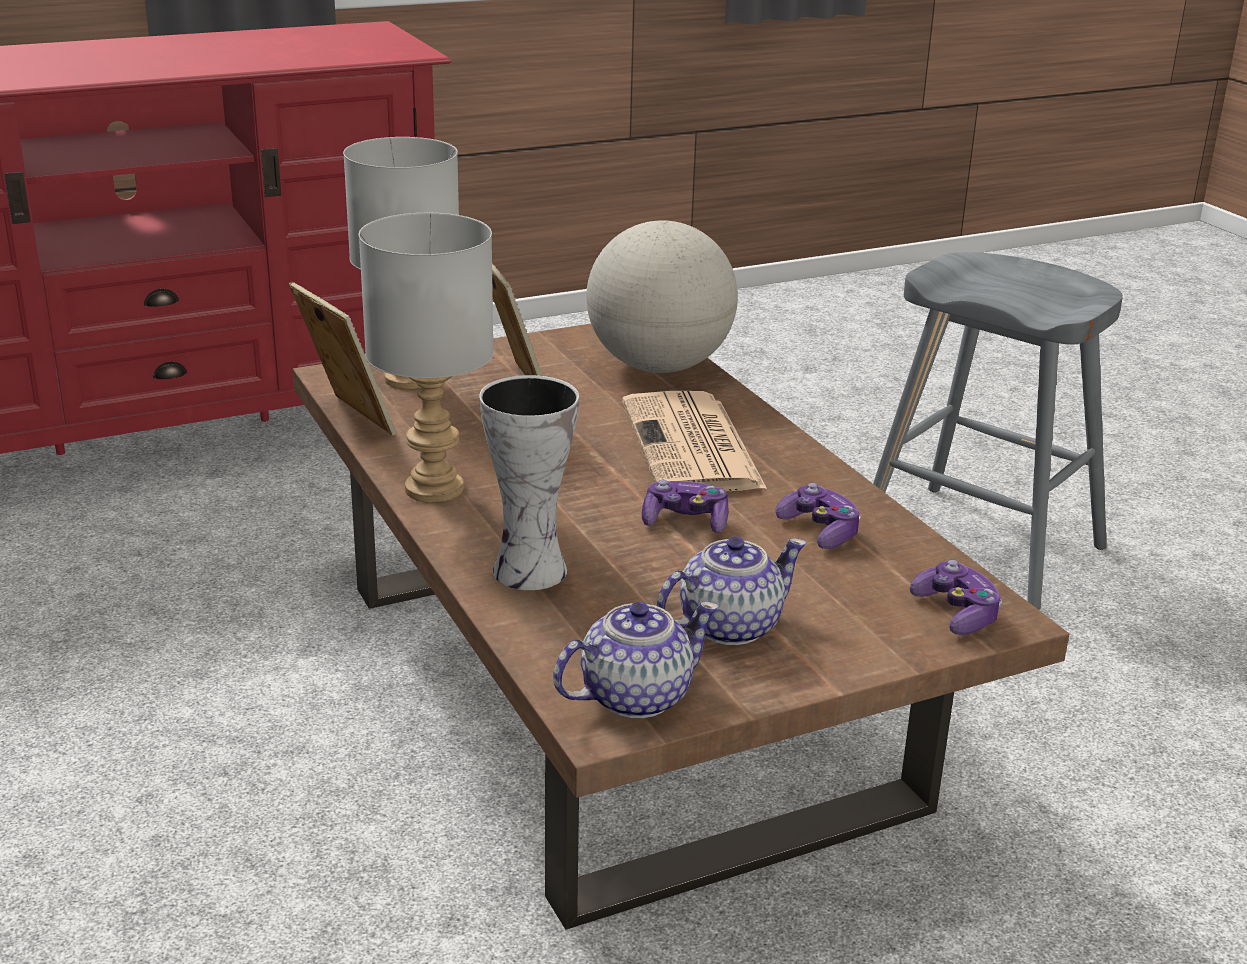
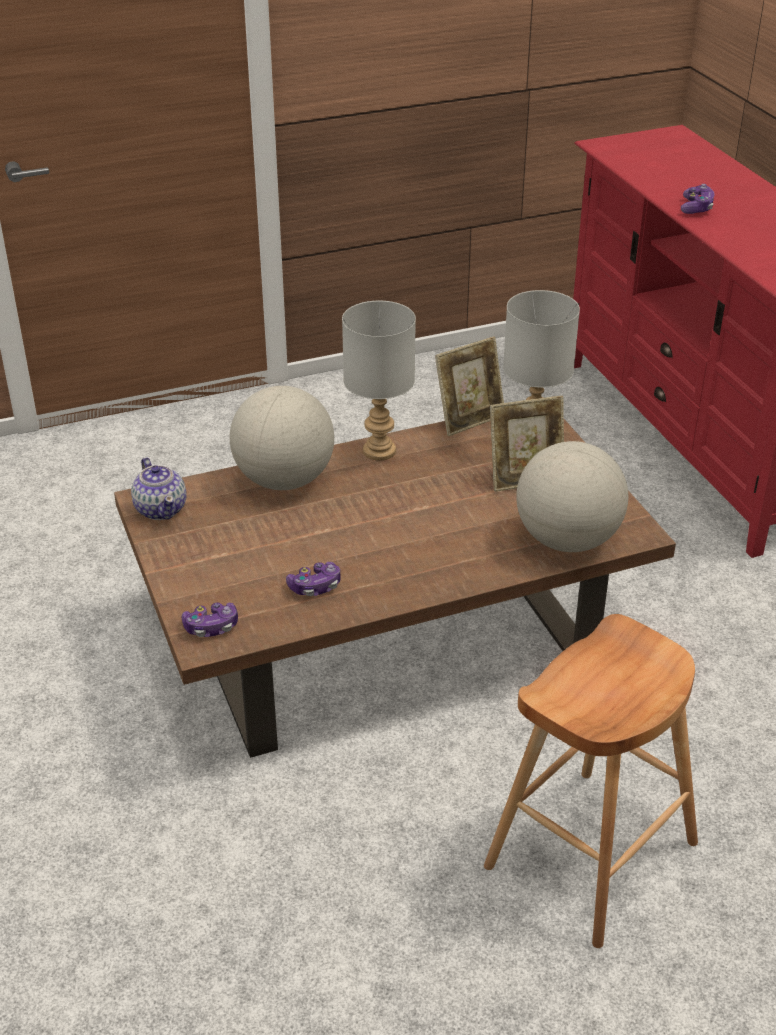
camera: 95 degrees right, 10 degrees up
vase [479,375,579,590] -> globe [230,386,334,490]
newspaper [622,391,767,491] -> none
game controller [642,480,728,533] -> game controller moved to [681,184,715,214]
teapot [657,537,807,645] -> none
grey stool [873,252,1123,610] -> brown stool [484,614,698,948]

